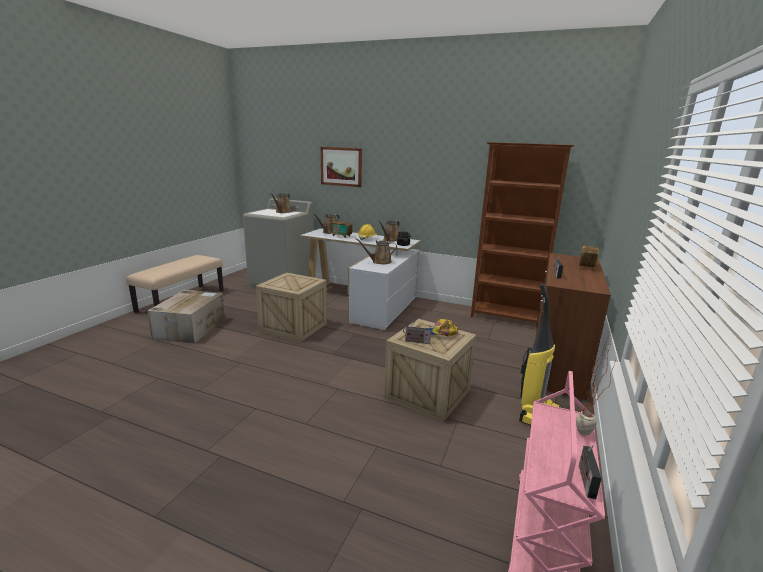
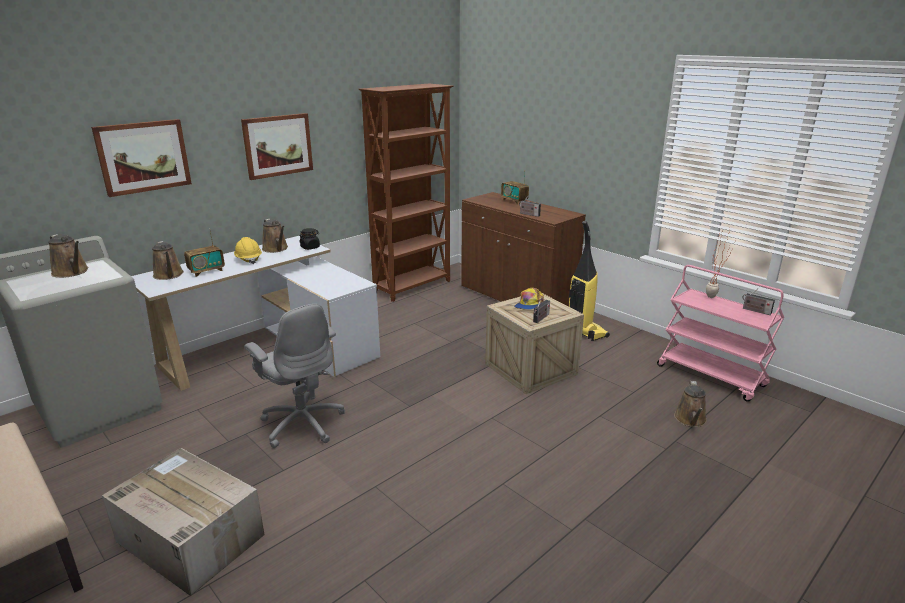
camera: 65 degrees left, 5 degrees up
crate [256,273,327,342] -> grey office chair [244,304,345,448]
brown watering can [356,238,397,265] -> brown watering can moved to [674,381,707,427]
none -> picture [241,113,313,180]

